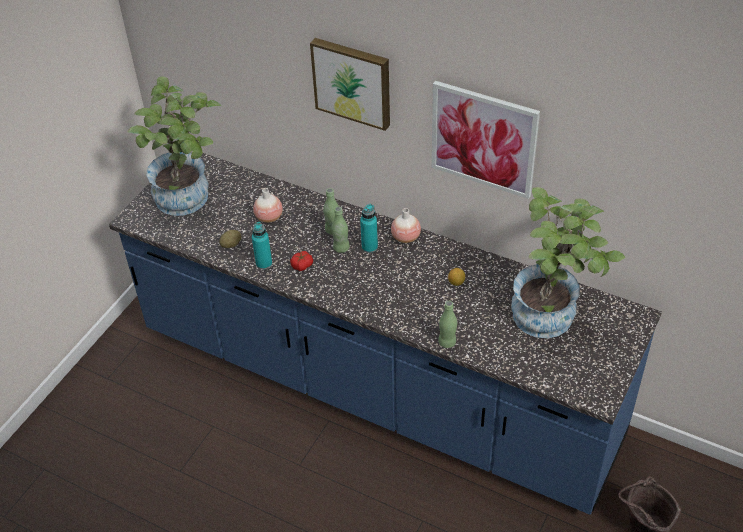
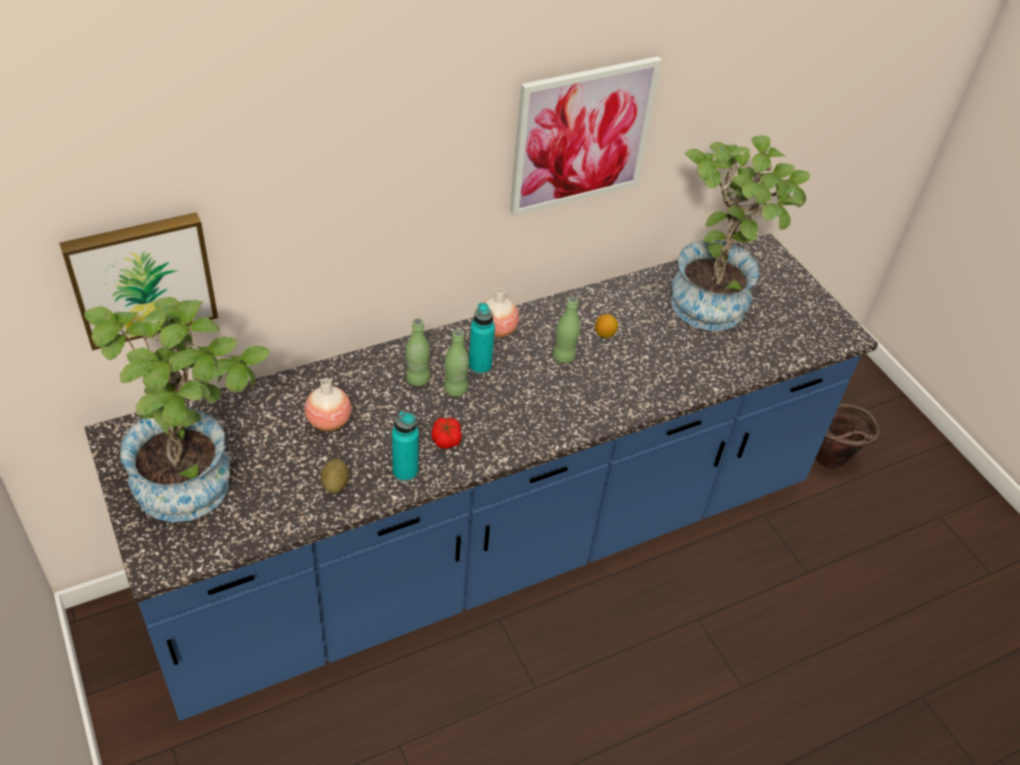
camera: 60 degrees left, 0 degrees up
picture [310,38,390,131] -> picture moved to [59,212,218,351]
green bottle [438,301,457,348] -> green bottle moved to [553,296,580,363]

